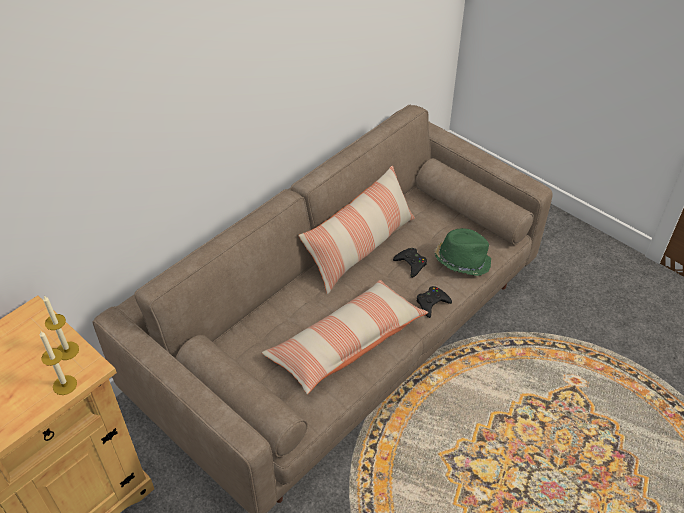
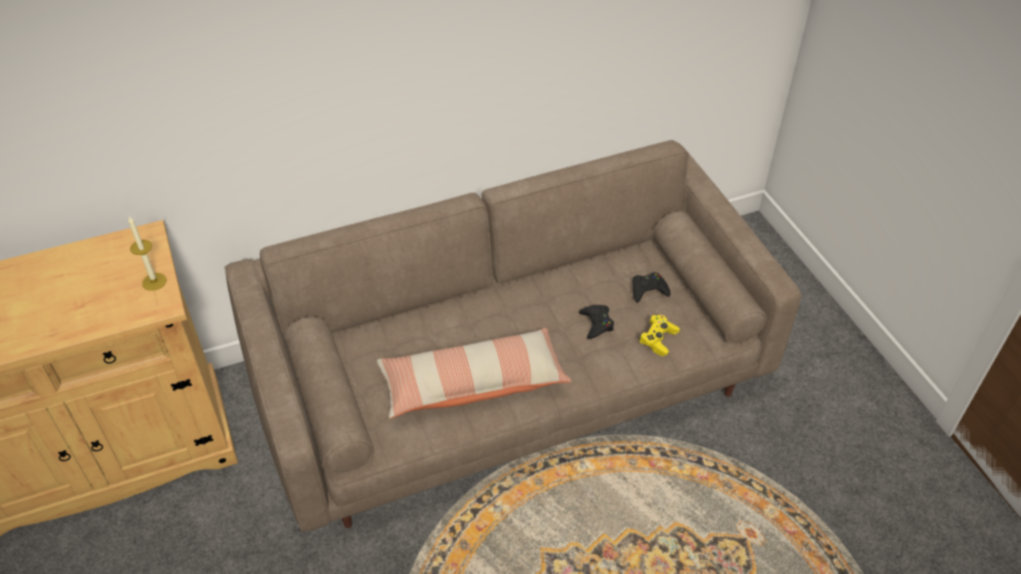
camera: 25 degrees right, 0 degrees up
candle [40,330,77,395] -> none
pillow [298,166,415,294] -> none
black game controller [417,286,452,318] -> black game controller moved to [633,272,671,303]
green hat [434,228,491,276] -> yellow game controller [639,315,680,357]

